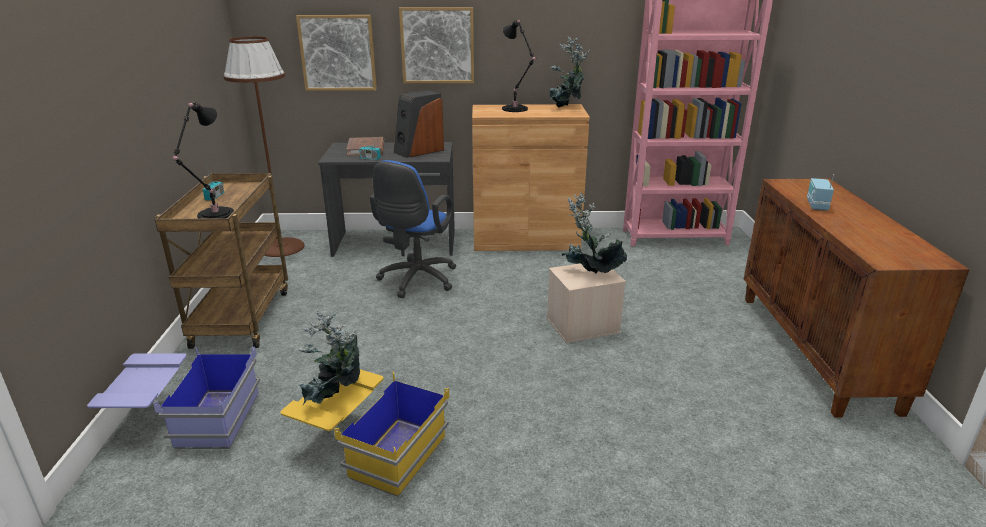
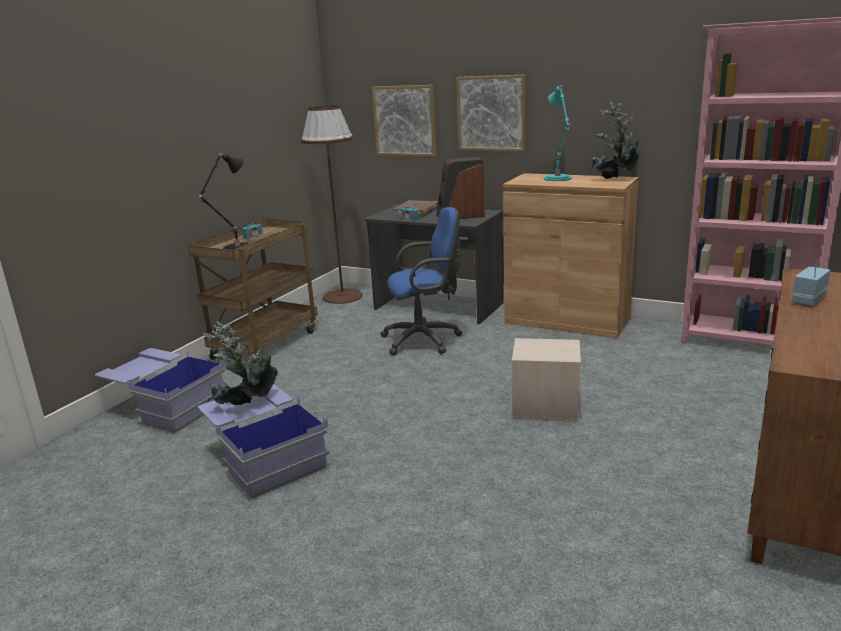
camera: 30 degrees right, 5 degrees down
yellow storage box [280,369,449,497] -> blue storage box [198,385,330,499]
blue office chair [370,160,456,298] -> blue office chair turned 150 degrees counterclockwise [380,207,462,356]
black table lamp [502,20,537,112] -> turquoise table lamp [544,85,572,181]
potted plant [562,192,627,273] -> none

